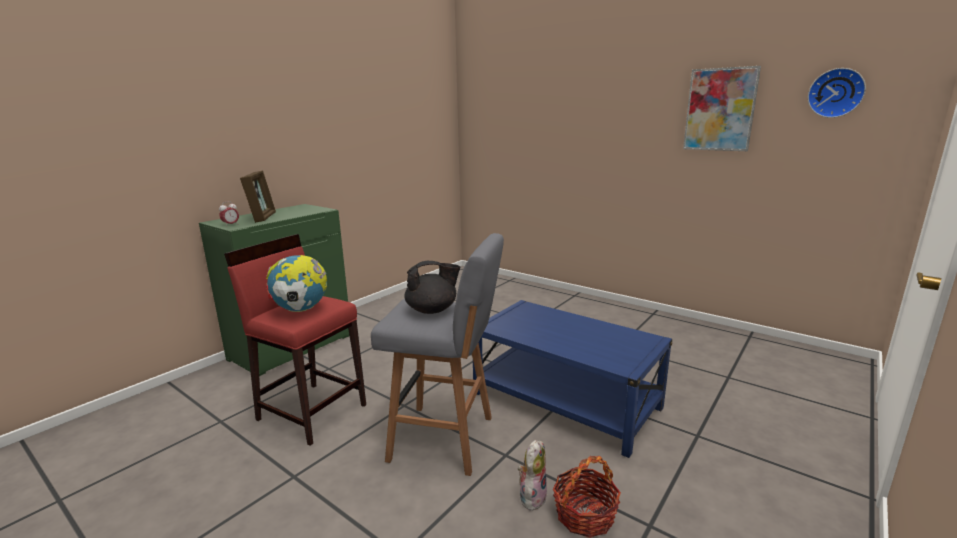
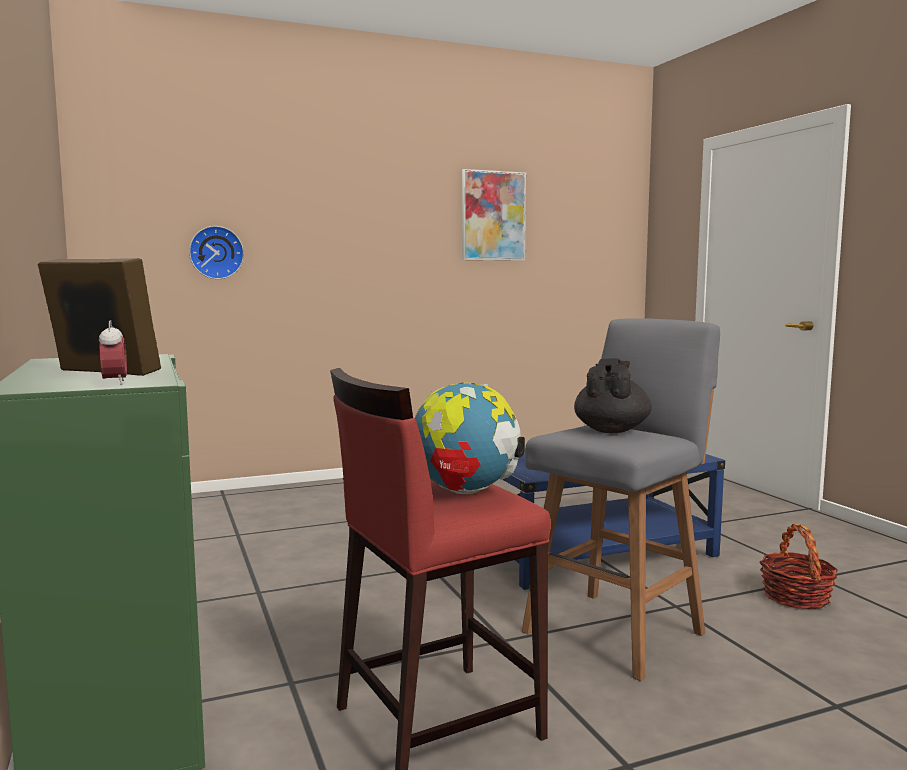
camera: 60 degrees left, 10 degrees down
plush toy [518,440,547,511] -> none
wall clock [808,68,866,118] -> wall clock moved to [189,226,244,279]

